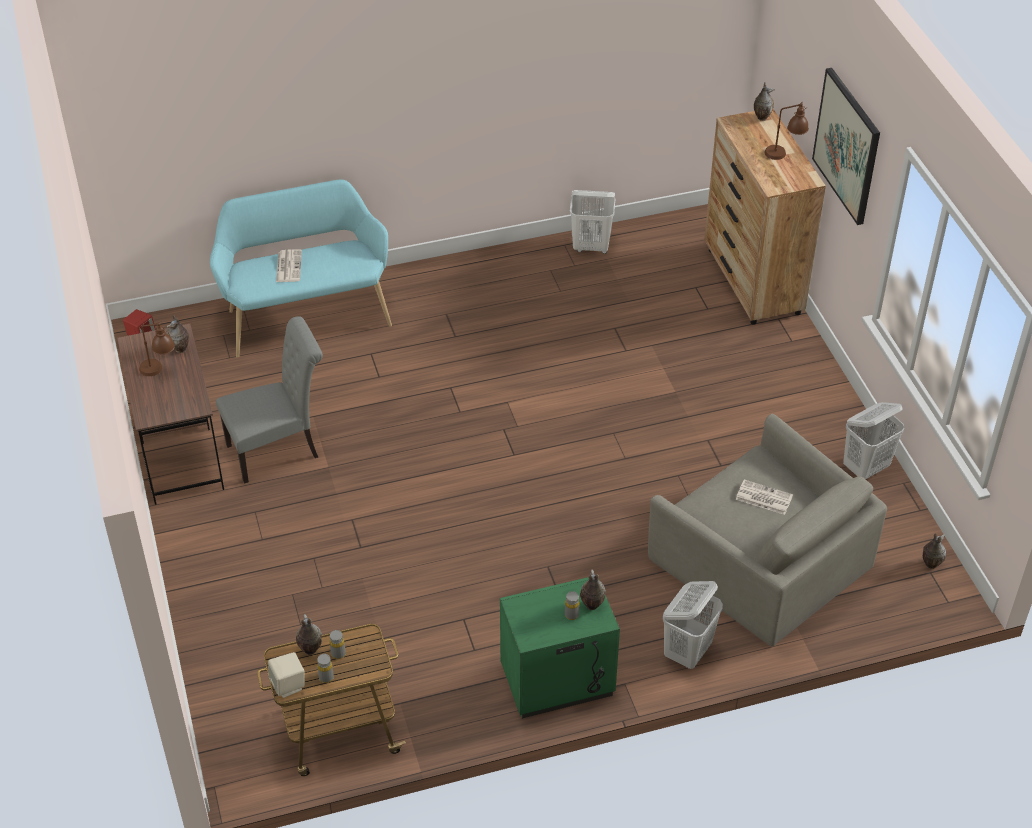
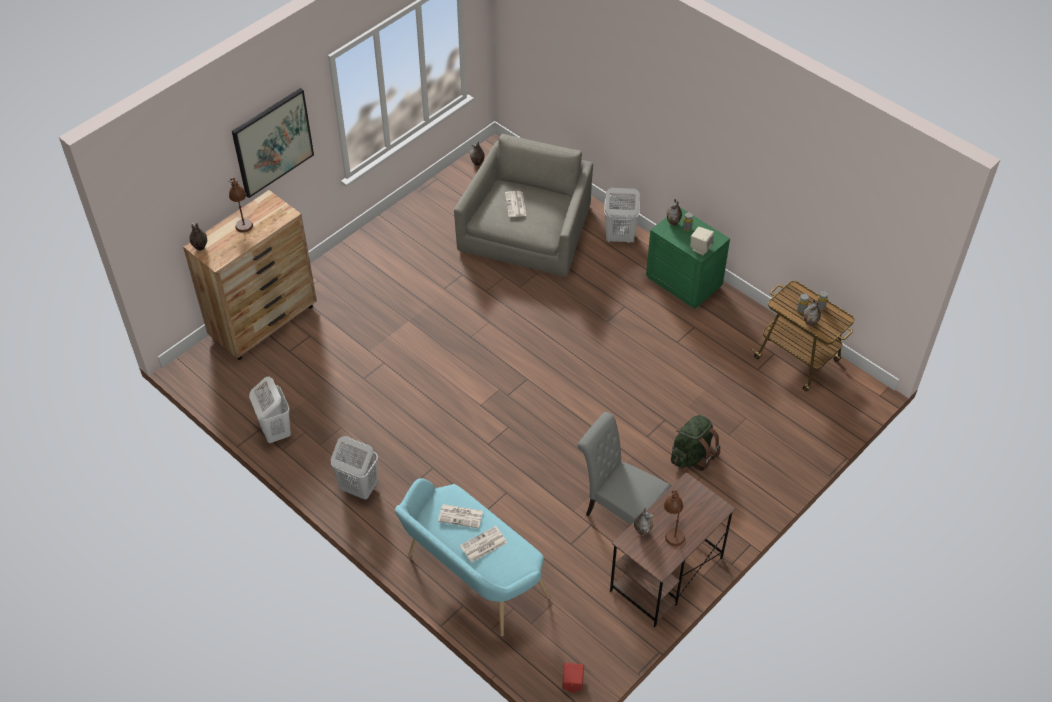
camera: 120 degrees left, 5 degrees up
beige speaker [268,652,305,698] -> beige speaker moved to [691,227,714,255]
white laundry basket [843,402,904,479] -> white laundry basket moved to [331,436,378,500]
none -> newspaper [438,504,483,528]
none -> green backpack [671,415,721,471]

